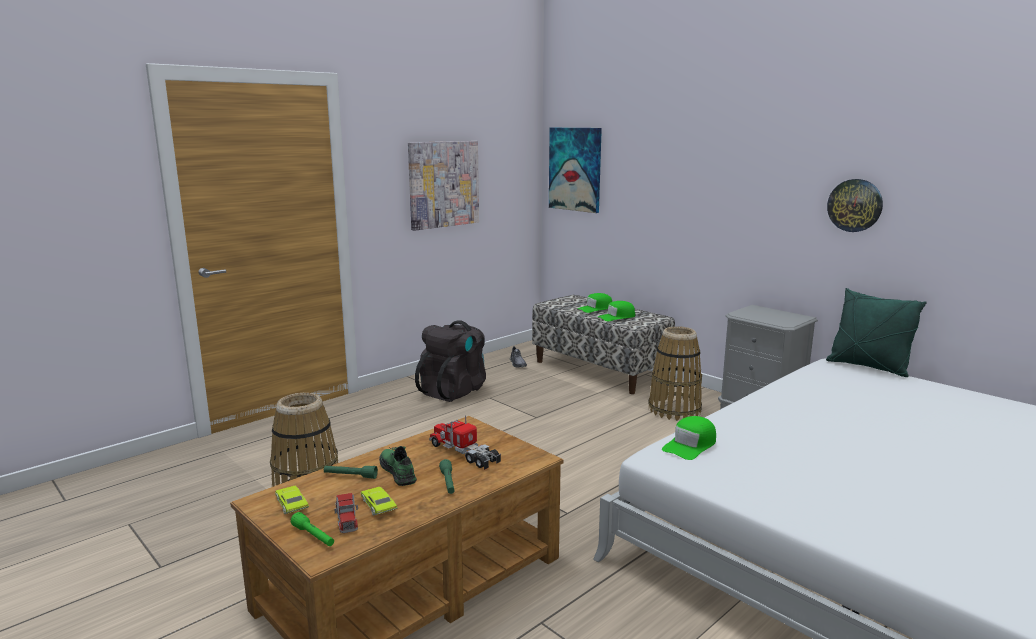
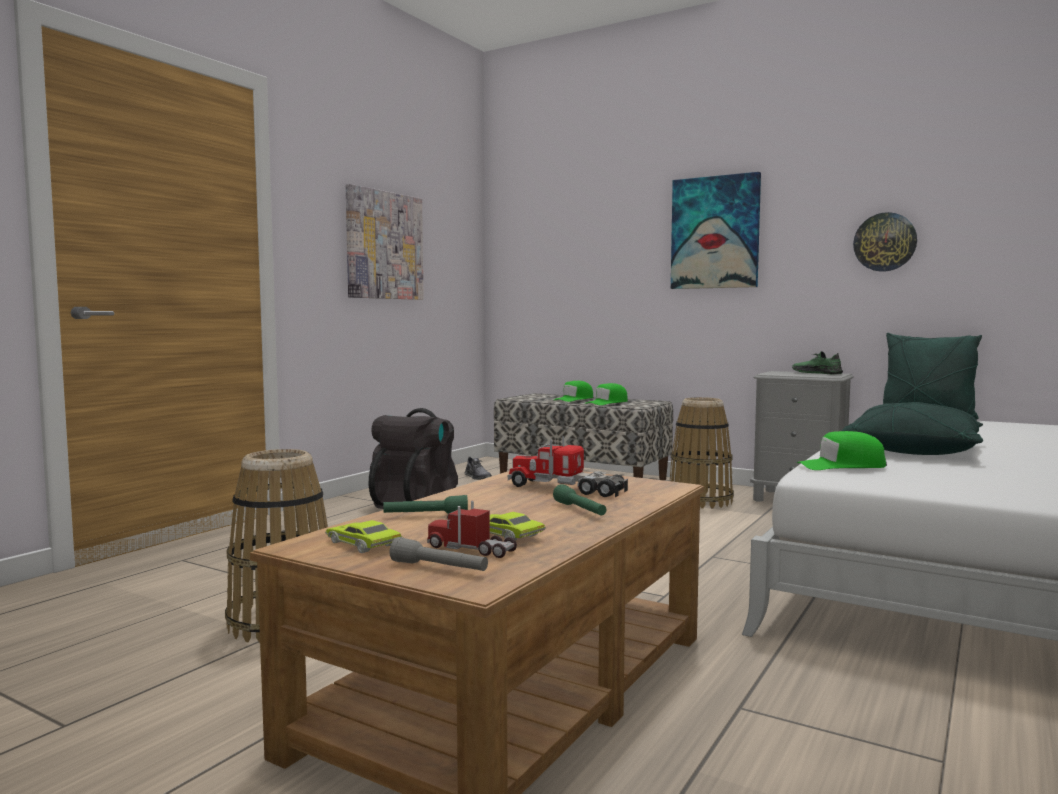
camera: 15 degrees left, 10 degrees down
green flashlight [291,512,334,546] -> grey flashlight [390,537,488,571]
toy truck [334,493,358,533] -> toy truck turned 150 degrees clockwise [427,501,517,558]
green shoe [379,446,417,486] -> green shoe moved to [792,351,843,375]
picture [549,128,602,213] -> picture moved to [671,172,761,289]
green cap [662,416,716,460] -> green cap turned 60 degrees clockwise [797,431,887,470]
none -> green pillow [842,402,983,455]

